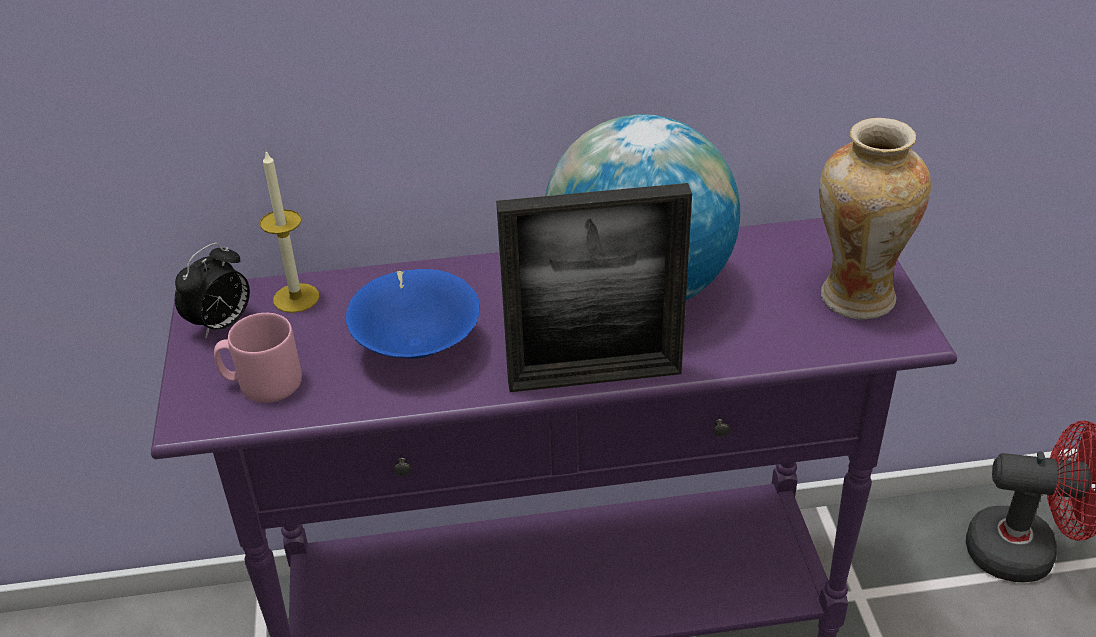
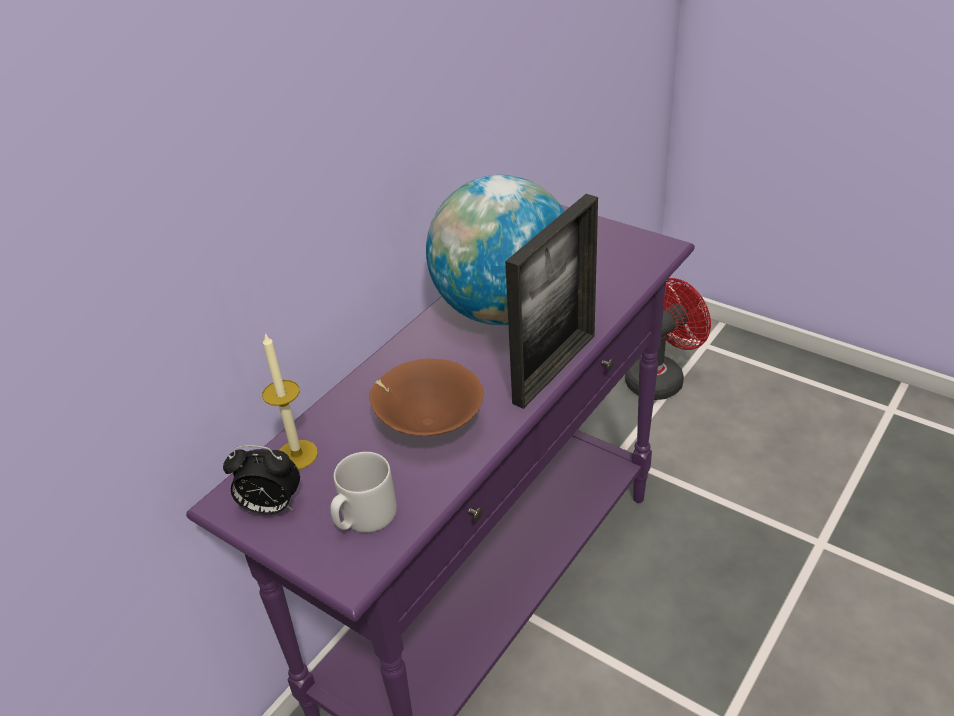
camera: 45 degrees left, 0 degrees up
alarm clock [175,242,250,339] -> alarm clock turned 105 degrees clockwise [223,445,300,515]
pink mug [214,313,302,403] -> grey mug [330,452,397,533]
blue bowl [345,269,480,359] -> brown bowl [370,358,484,436]
vase [819,118,931,320] -> none

